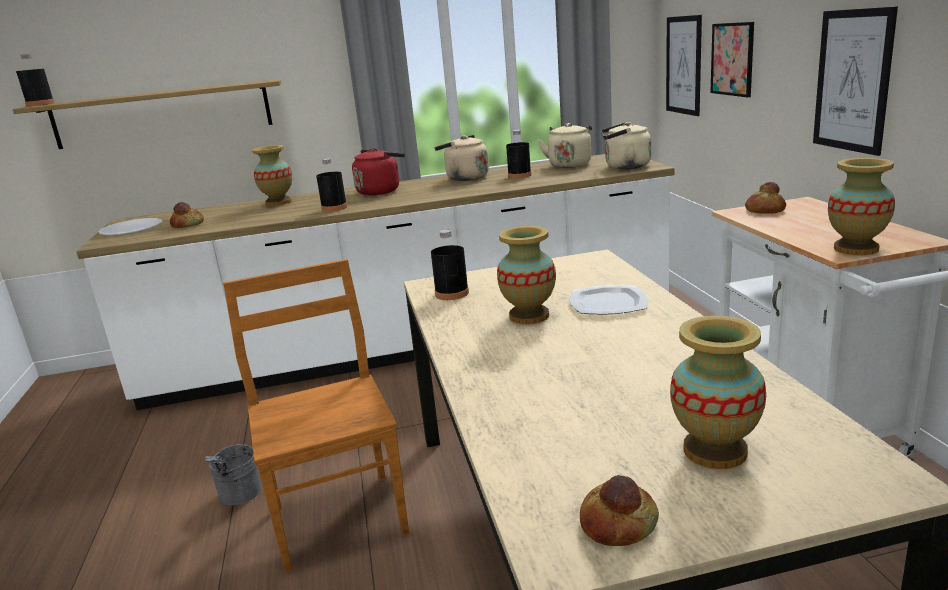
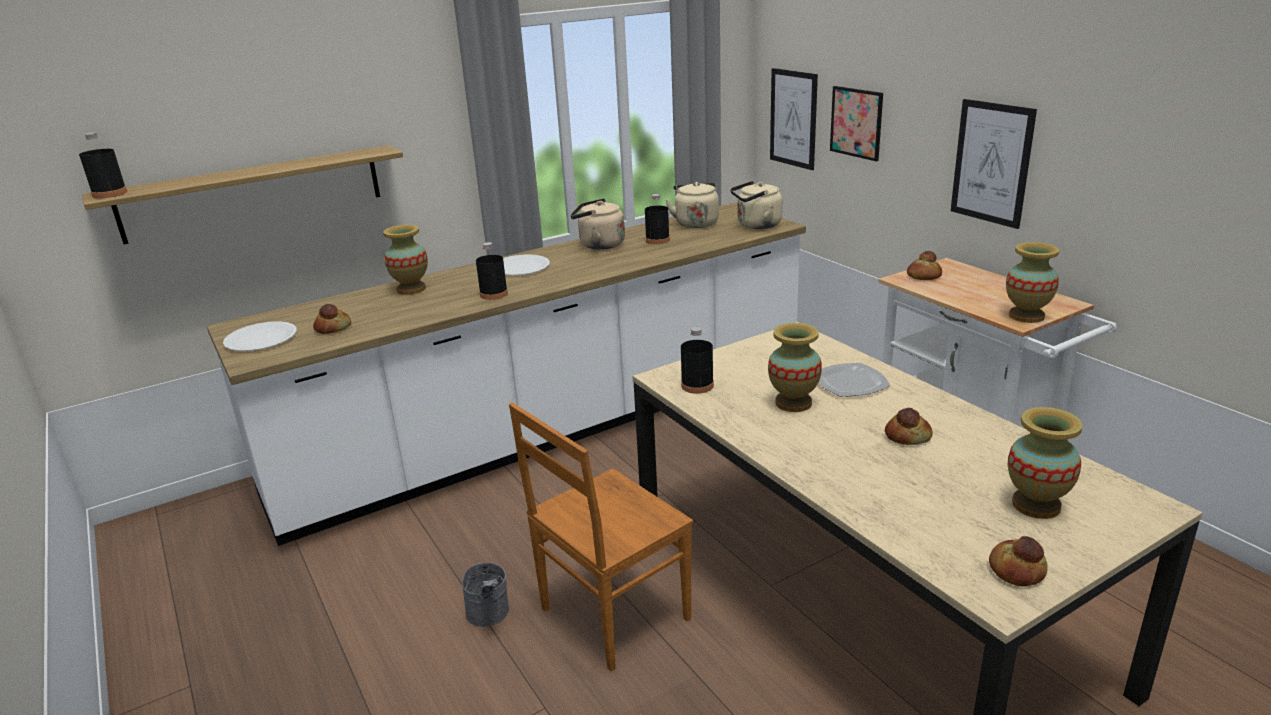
camera: 20 degrees left, 5 degrees up
brown chair [223,259,409,573] -> brown chair turned 90 degrees counterclockwise [509,402,693,671]
red kettle [352,148,405,195] -> white plate [503,254,550,276]
none -> bread [885,408,933,445]

